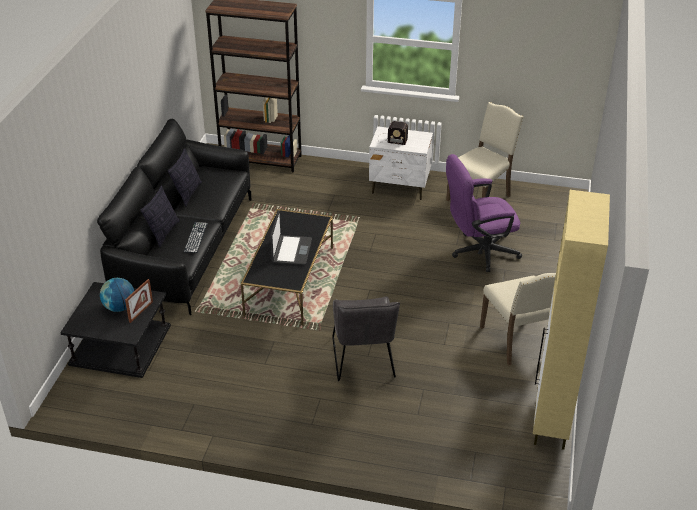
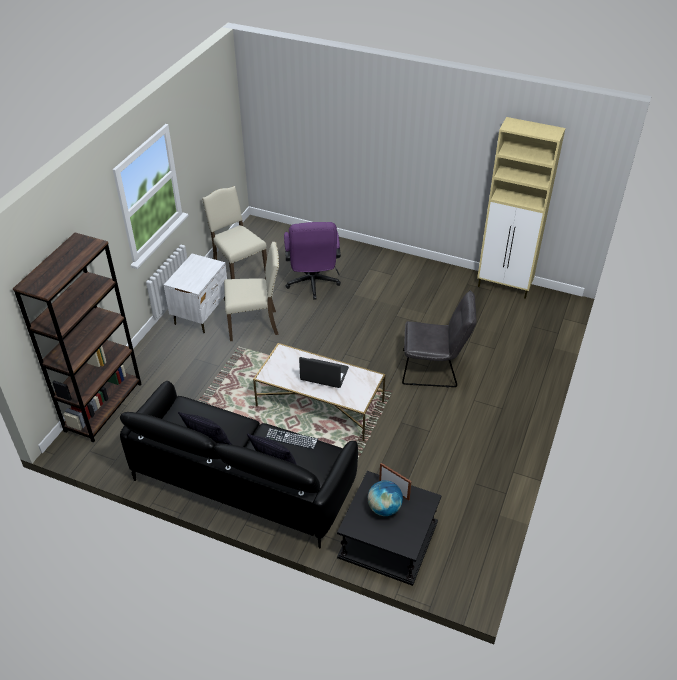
camera: 80 degrees left, 5 degrees up
black coffee table [241,209,333,326] -> white coffee table [253,343,386,441]
radio [382,121,408,145] -> none
beige chair [480,273,556,366] -> beige chair moved to [224,242,279,341]

